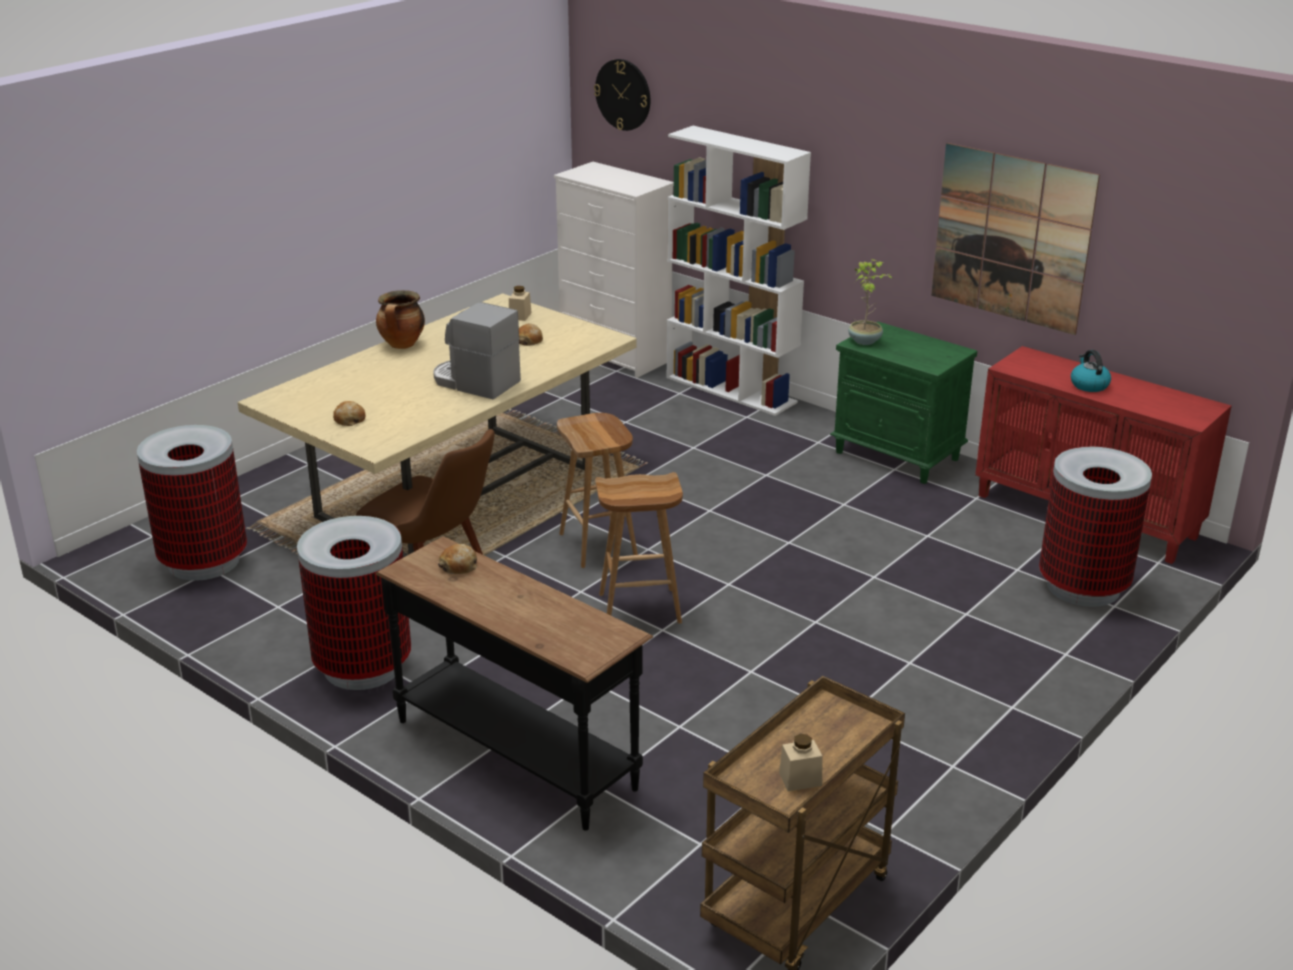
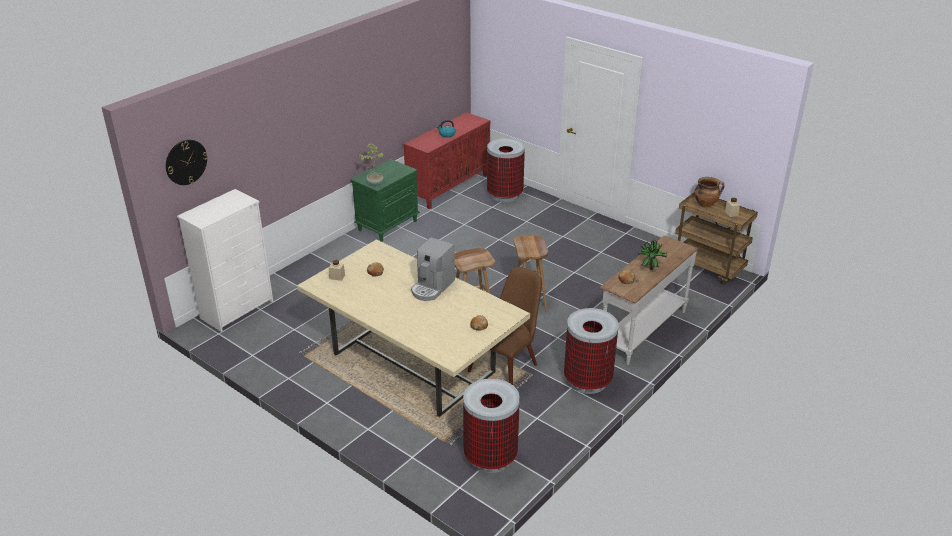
camera: 90 degrees left, 5 degrees up
cooking pot [376,290,425,349] -> cooking pot moved to [695,177,724,208]
black console table [376,536,653,831] -> white console table [599,235,698,365]
white bookcase [666,126,811,416] -> none
picture [931,143,1100,335] -> none
none -> potted plant [638,240,667,270]

